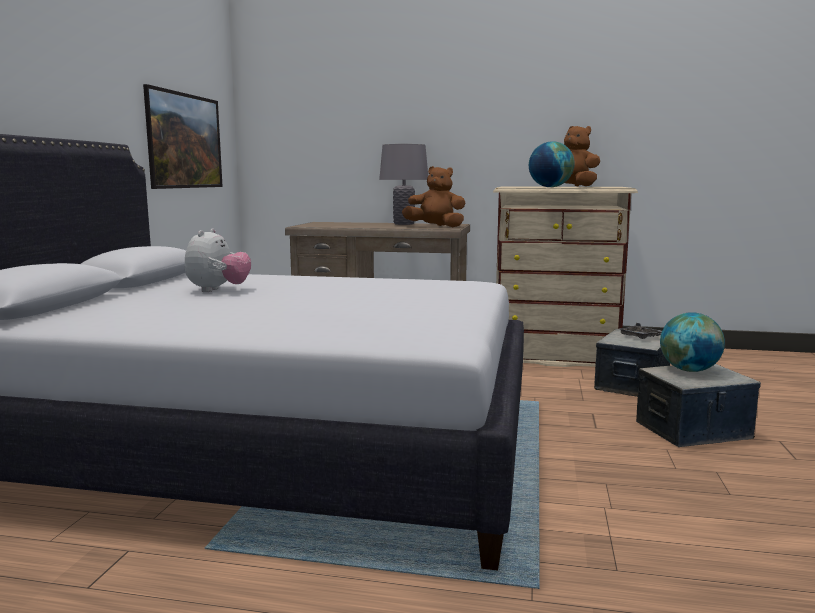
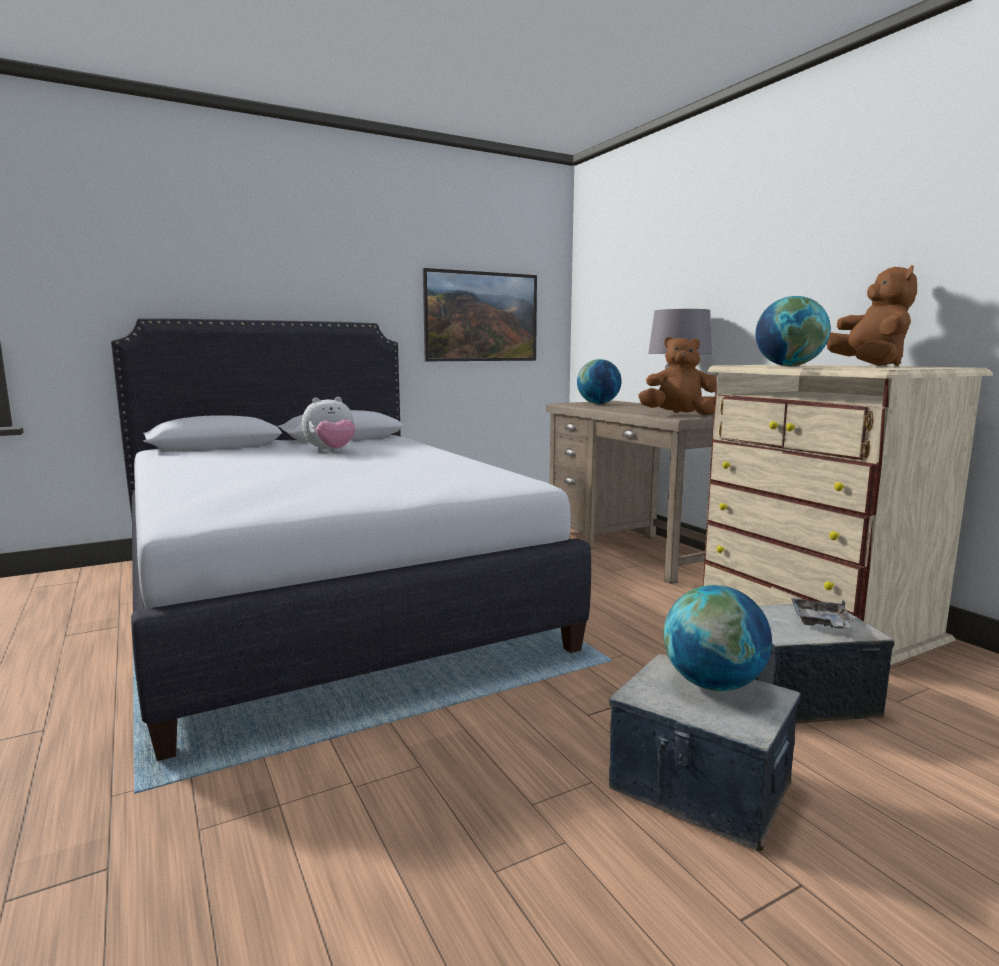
camera: 50 degrees right, 0 degrees up
brown plush toy [402,166,465,227] -> brown plush toy turned 60 degrees counterclockwise [638,337,716,415]
none -> globe [577,359,622,404]

